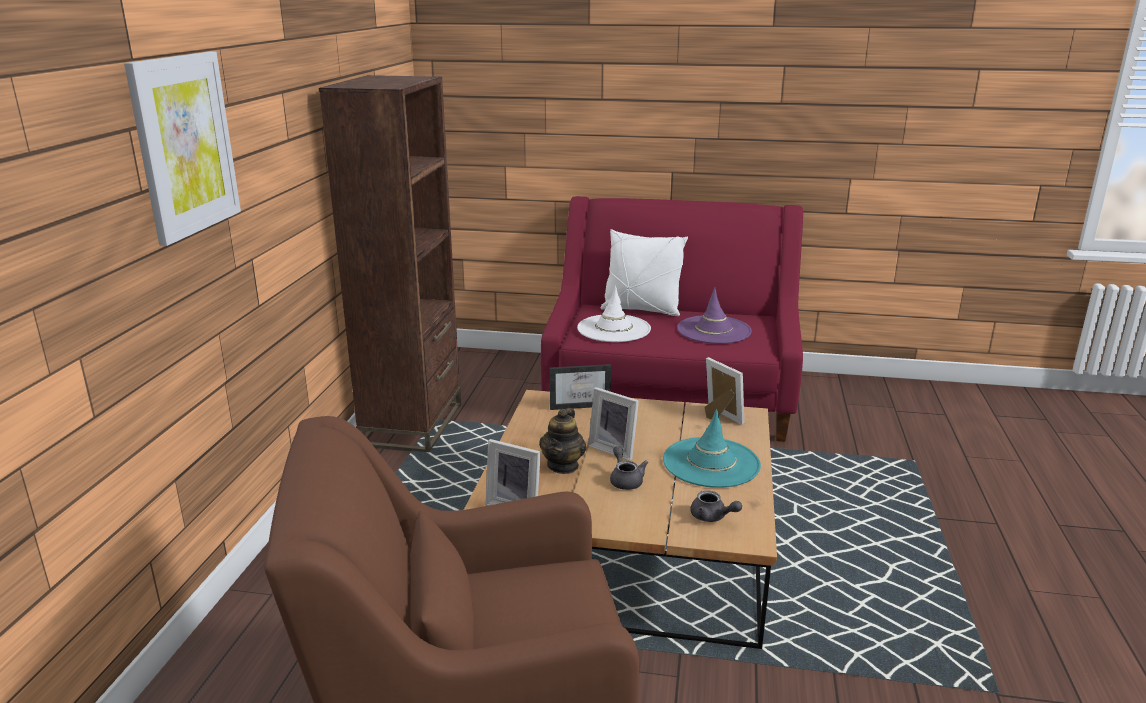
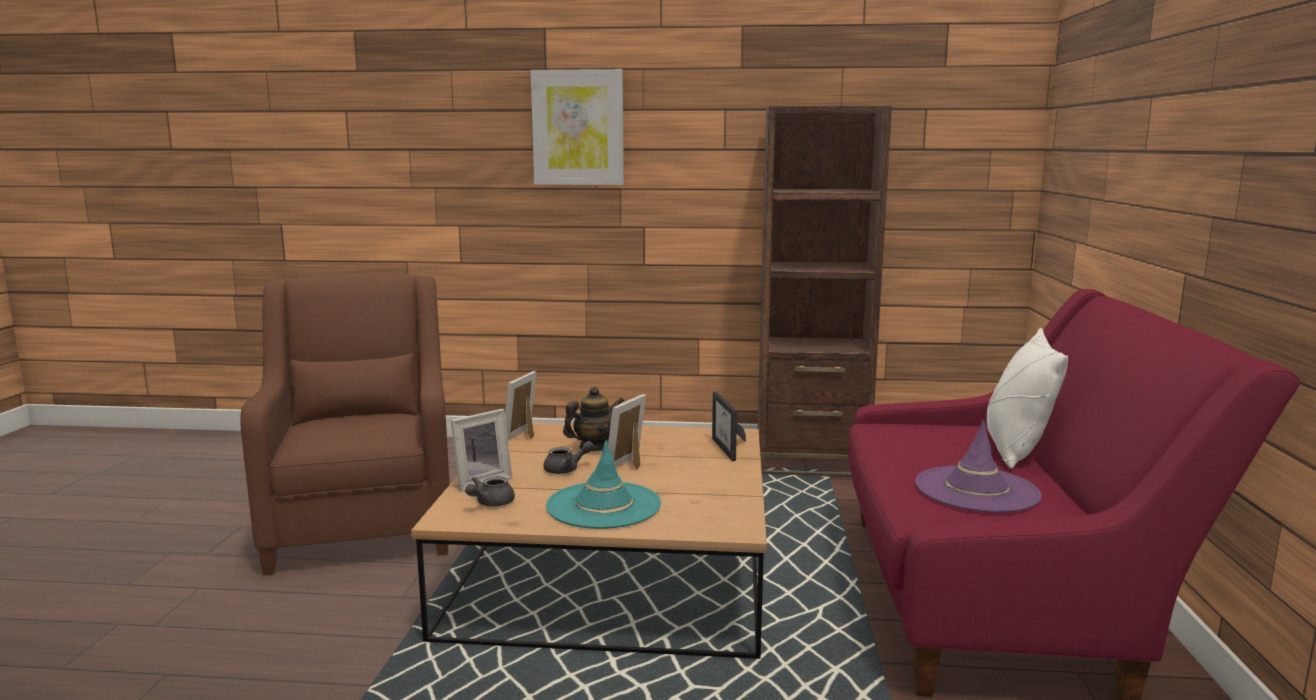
camera: 85 degrees right, 10 degrees down
teapot [539,408,586,474] -> teapot turned 135 degrees clockwise [563,386,624,451]
white hat [577,286,651,342] -> none
picture frame [705,357,744,425] -> picture frame moved to [451,409,512,492]

